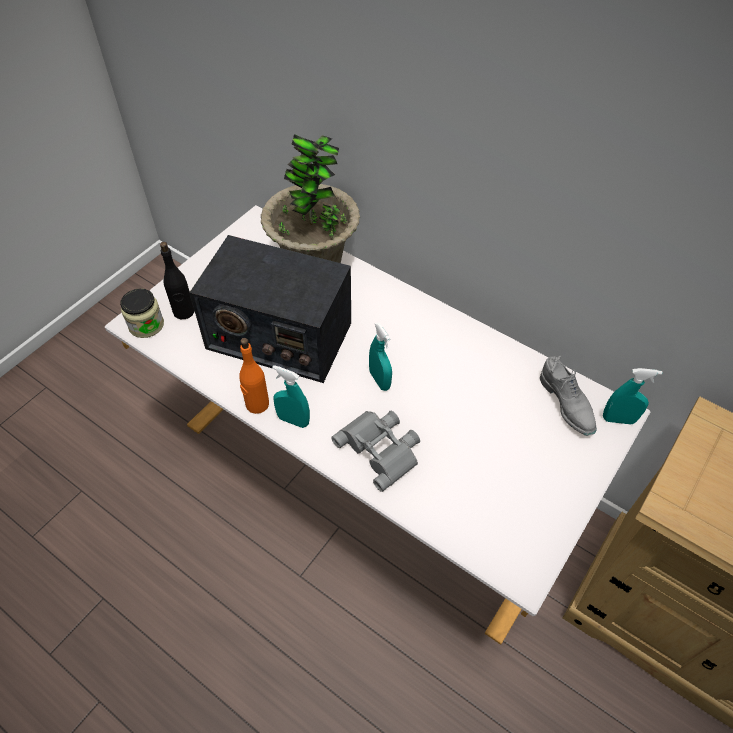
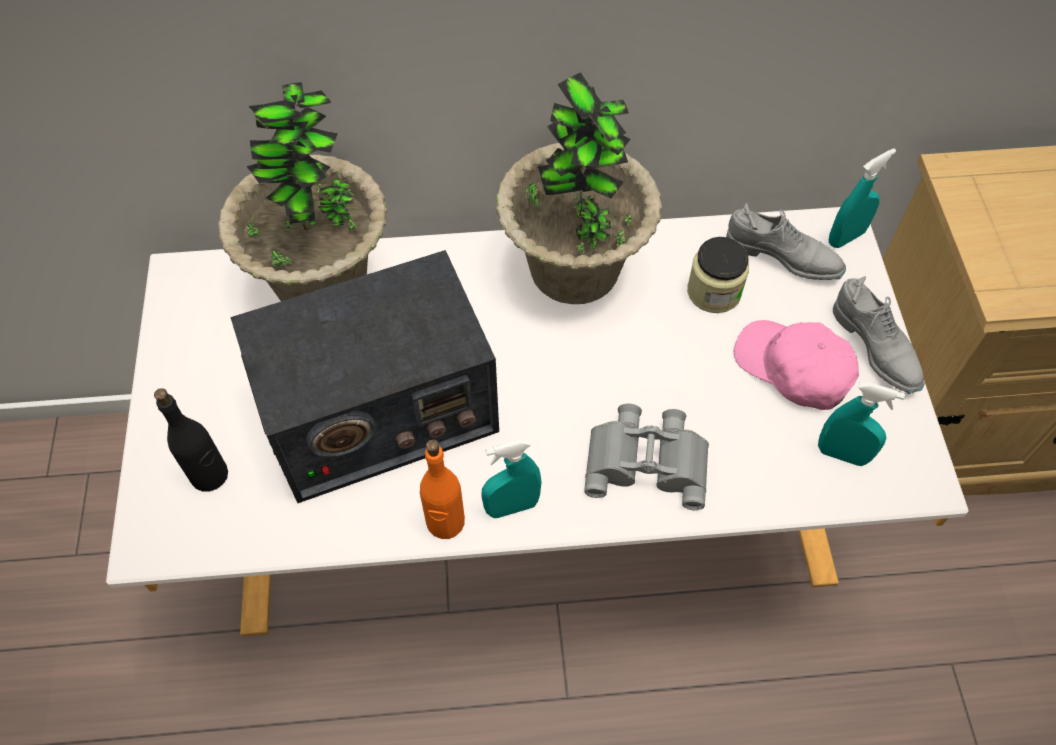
camera: 40 degrees left, 5 degrees up
jar [120,288,164,338] -> jar moved to [687,237,749,313]
turquoise spray bottle [369,322,392,391] -> turquoise spray bottle moved to [818,382,905,466]
none -> potted plant [496,72,662,304]
none -> pink cap [734,320,859,410]
none -> grey shoe [833,276,925,394]

